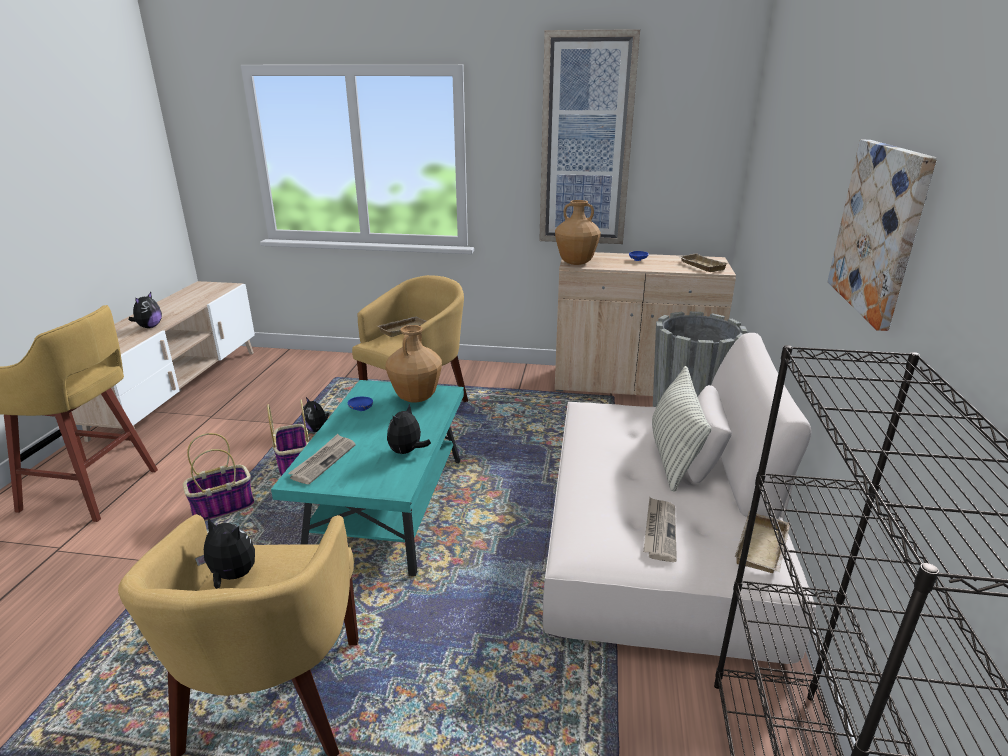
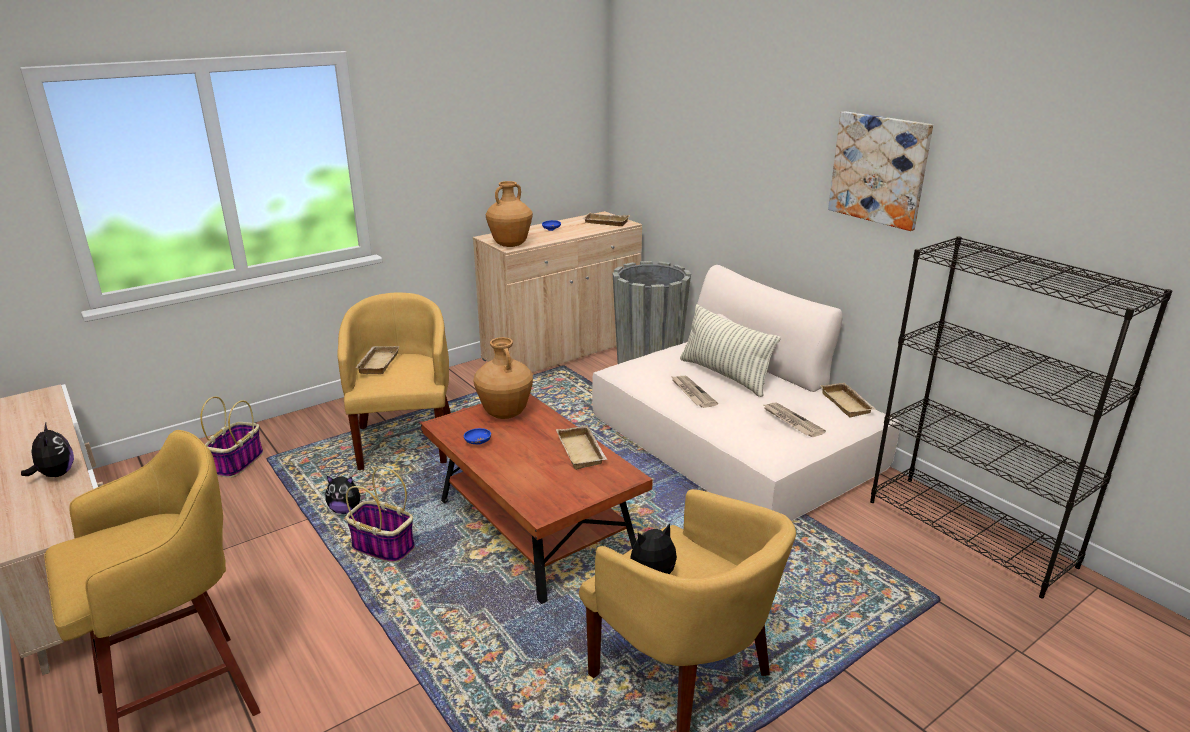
camera: 45 degrees left, 0 degrees up
basket [183,433,255,521] -> basket moved to [200,396,263,478]
turquoise coffee table [271,380,464,576] -> brown coffee table [421,394,653,604]
newspaper [288,434,356,484] -> newspaper moved to [671,376,718,408]
plush toy [387,404,431,454] -> beige tray [556,426,607,470]
picture [539,29,640,244] -> none

